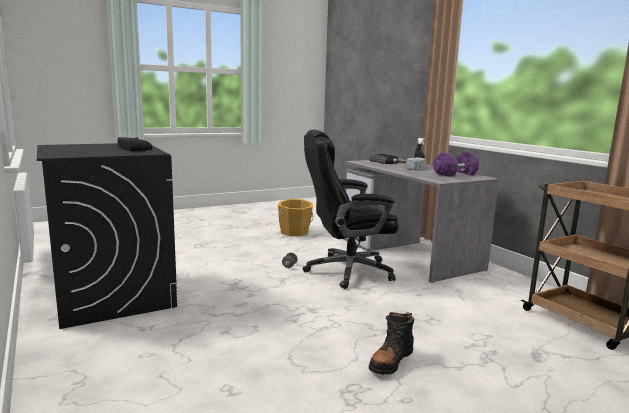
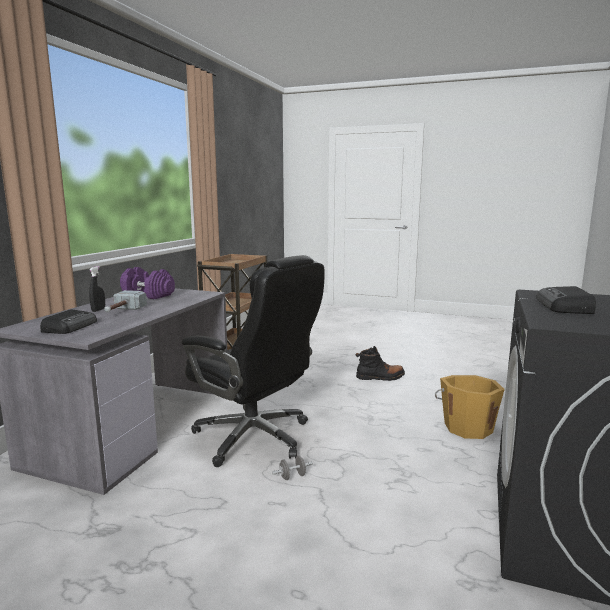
camera: 130 degrees left, 0 degrees up
orange bucket [278,199,313,236] -> orange bucket moved to [435,375,505,439]

